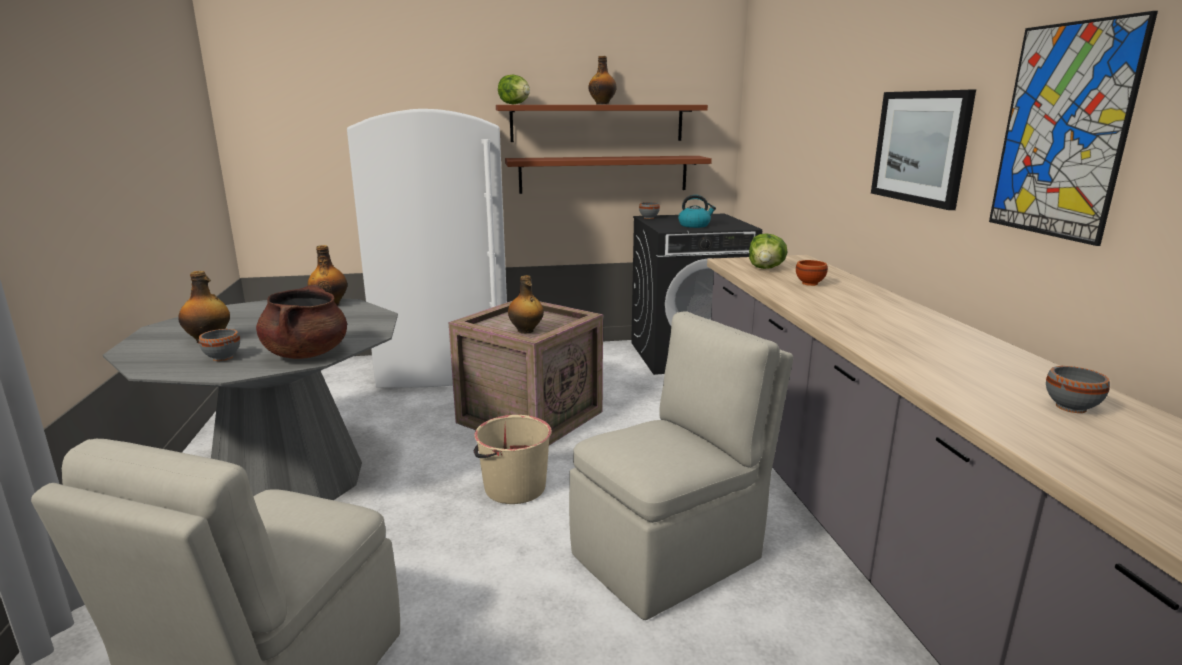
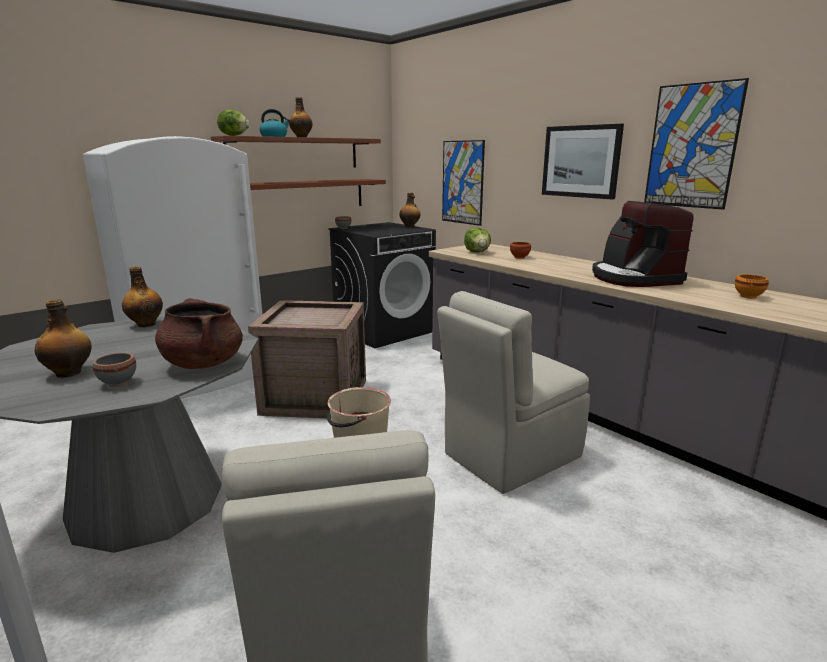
camera: 30 degrees left, 0 degrees up
bottle [508,275,544,334] -> bottle moved to [400,192,420,227]
beige chair [569,311,793,620] -> beige chair turned 150 degrees counterclockwise [437,291,590,494]
kettle [678,195,716,228] -> kettle moved to [259,109,291,137]
grey bowl [1046,366,1110,413] -> orange bowl [735,274,769,299]
none -> picture [442,140,485,226]
none -> coffee machine [592,201,694,287]

